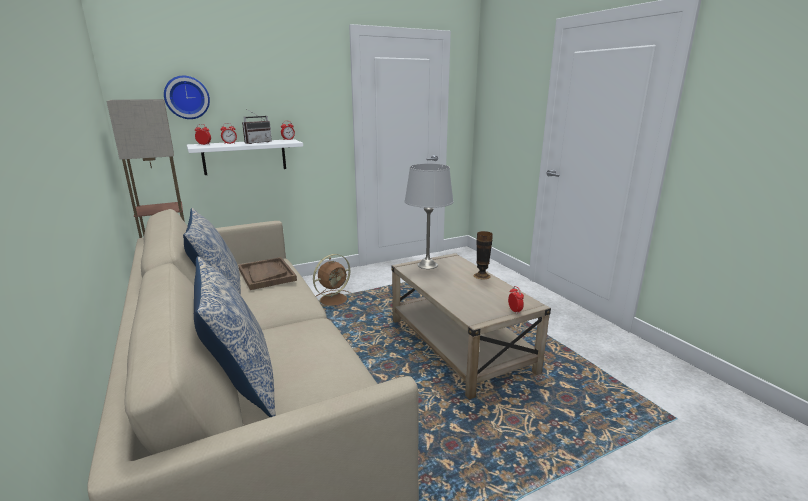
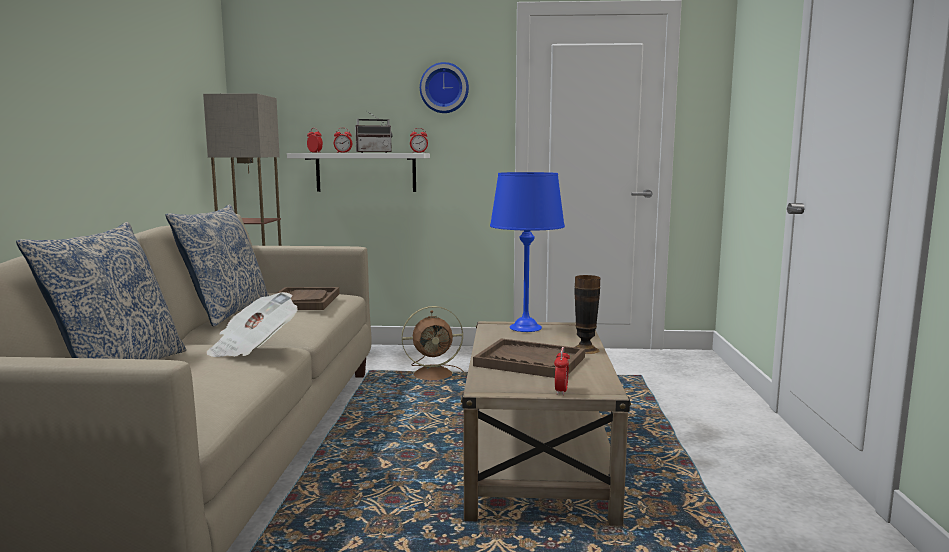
camera: 30 degrees right, 10 degrees down
wall clock [164,76,210,119] -> wall clock moved to [420,62,469,113]
grey table lamp [404,164,454,269] -> blue table lamp [490,172,565,332]
none -> newspaper [206,292,298,357]
none -> brown tray [473,338,585,378]

